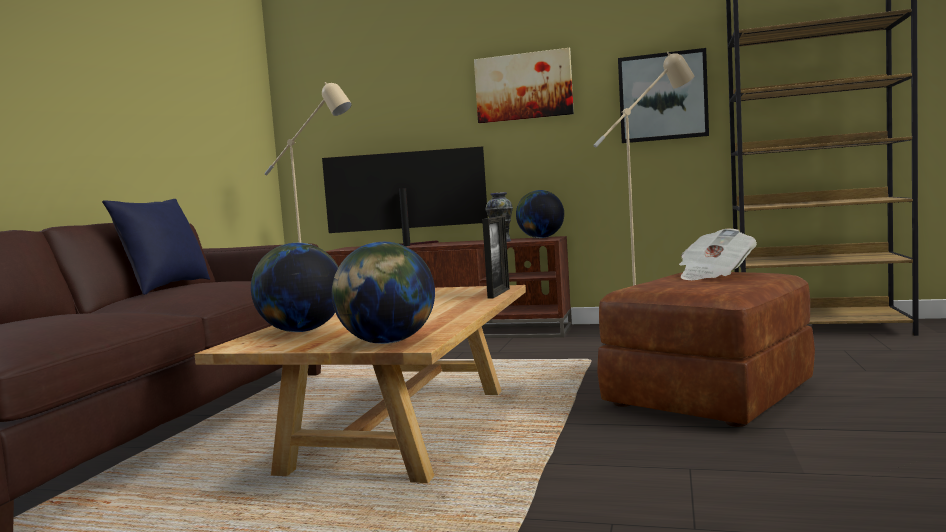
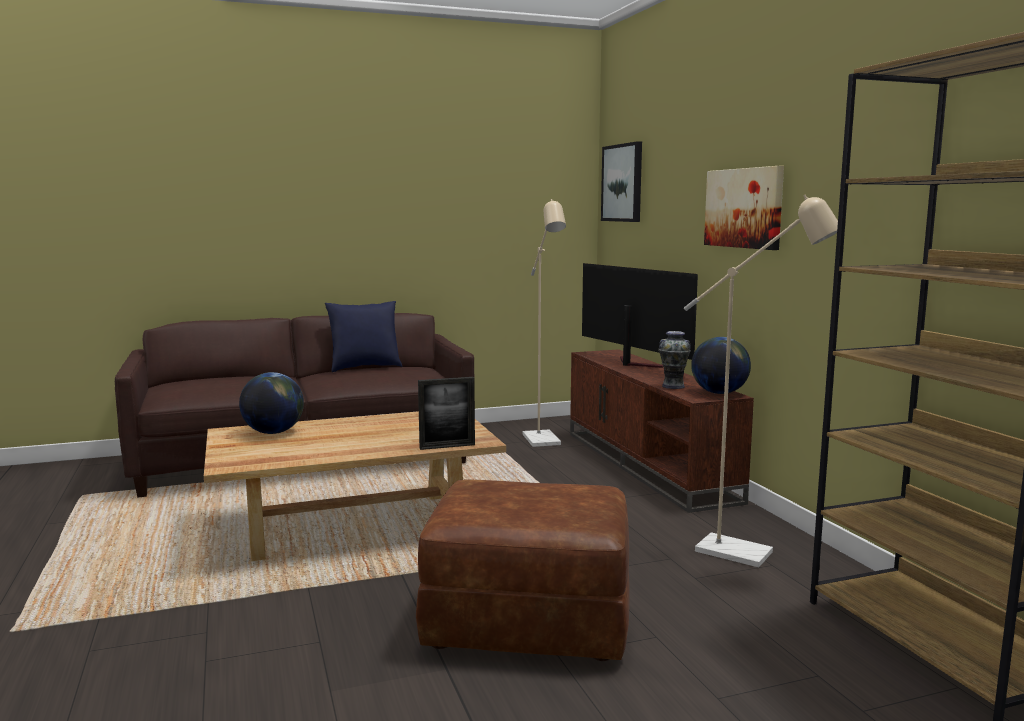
camera: 55 degrees right, 5 degrees up
globe [332,242,435,344] -> none
picture [618,48,709,143] -> picture moved to [601,141,642,222]
newspaper [679,229,757,280] -> none

